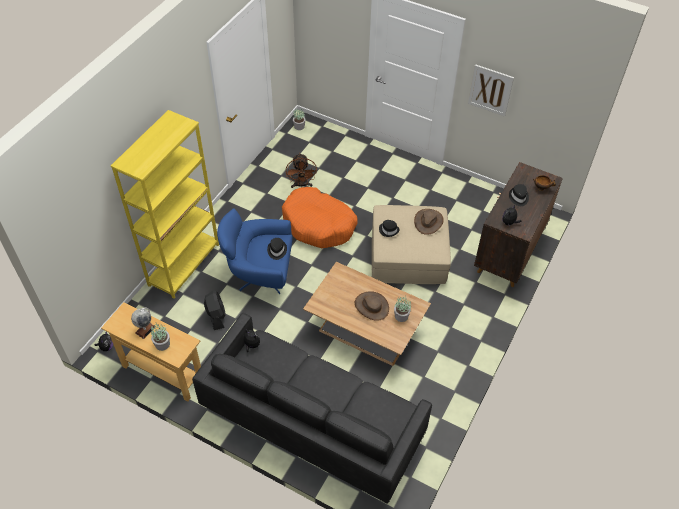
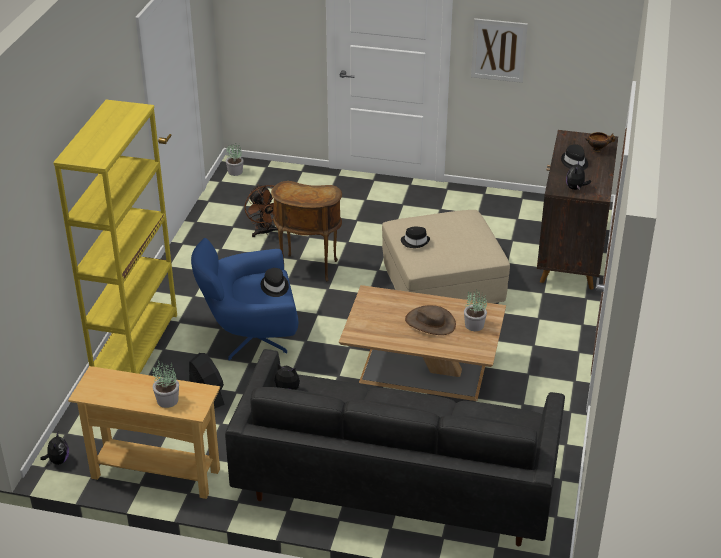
camera: 15 degrees left, 15 degrees down
globe [131,308,154,339] -> none
orange dog bed [282,187,358,248] -> brown side table [271,181,342,281]
brown hat [414,209,444,235] -> none

